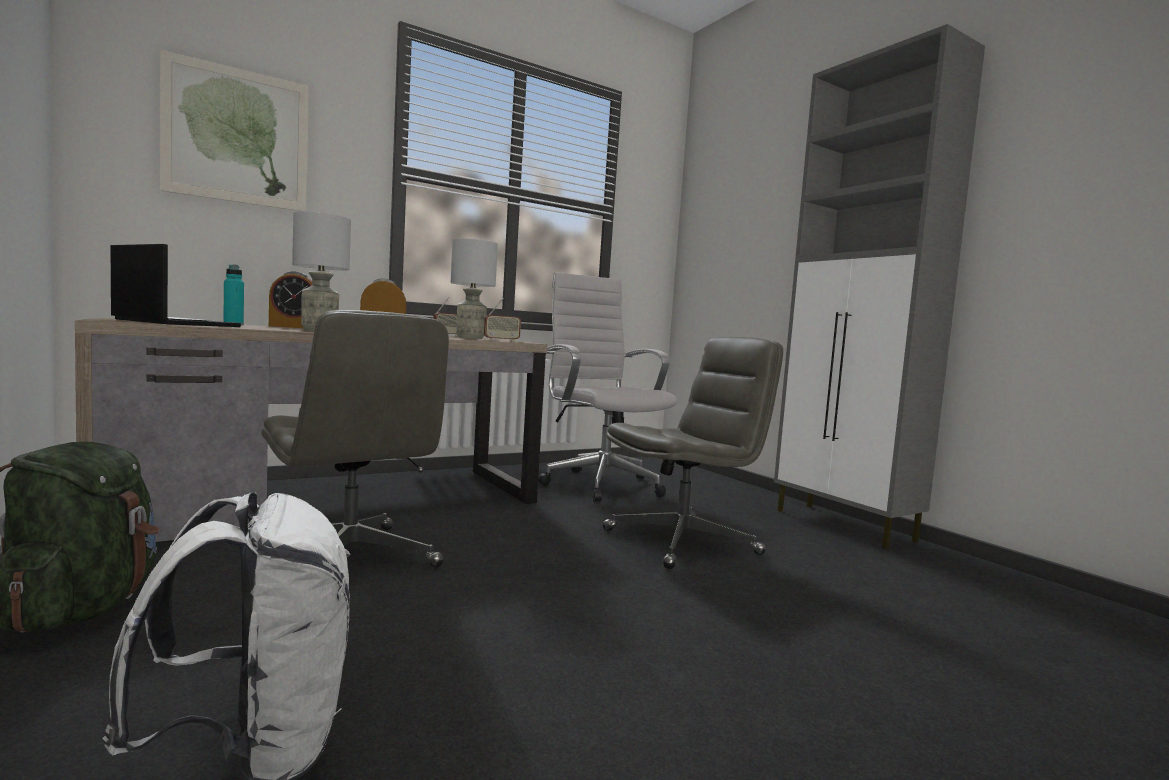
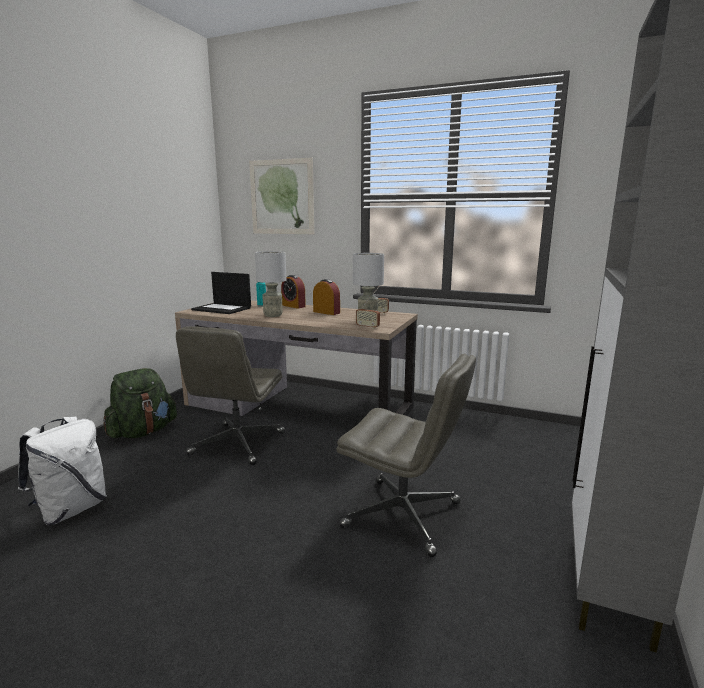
camera: 55 degrees right, 10 degrees up
laptop [111,244,241,327] -> laptop turned 120 degrees clockwise [191,272,251,314]
white office chair [538,272,677,502] -> none

